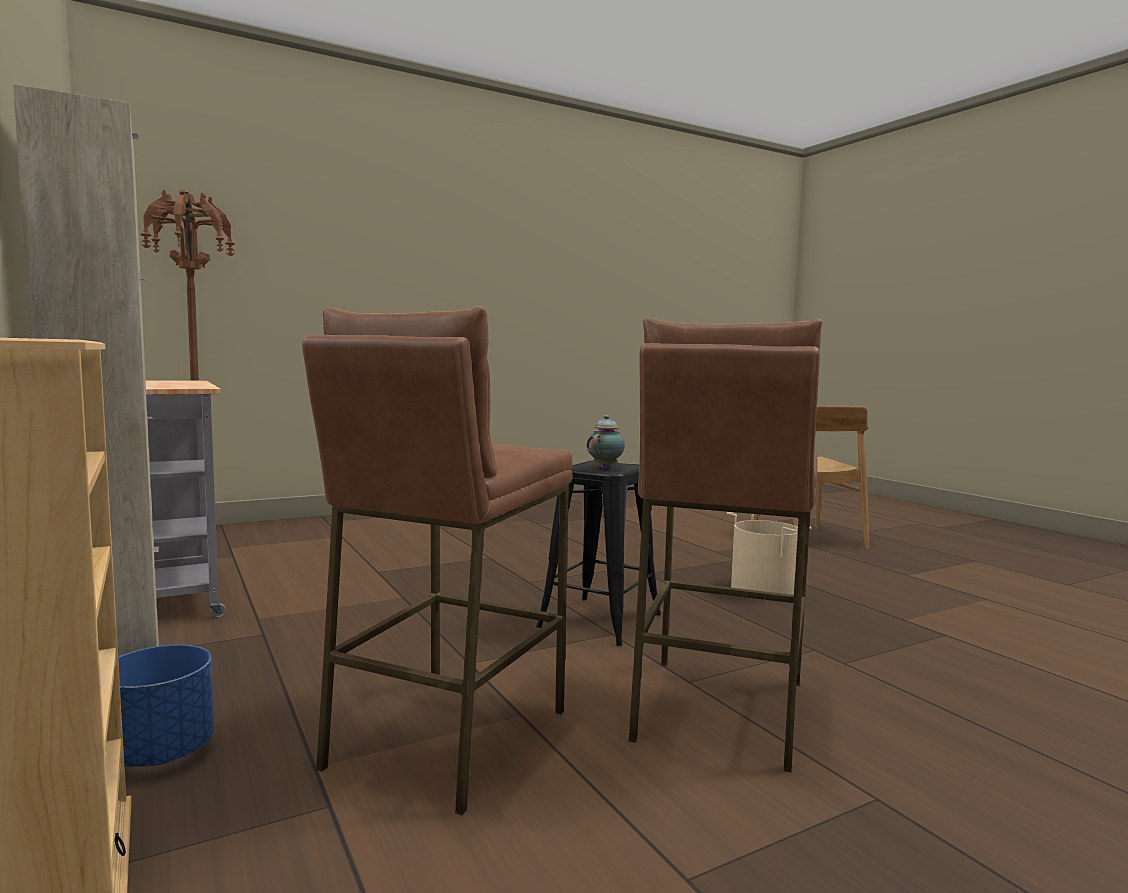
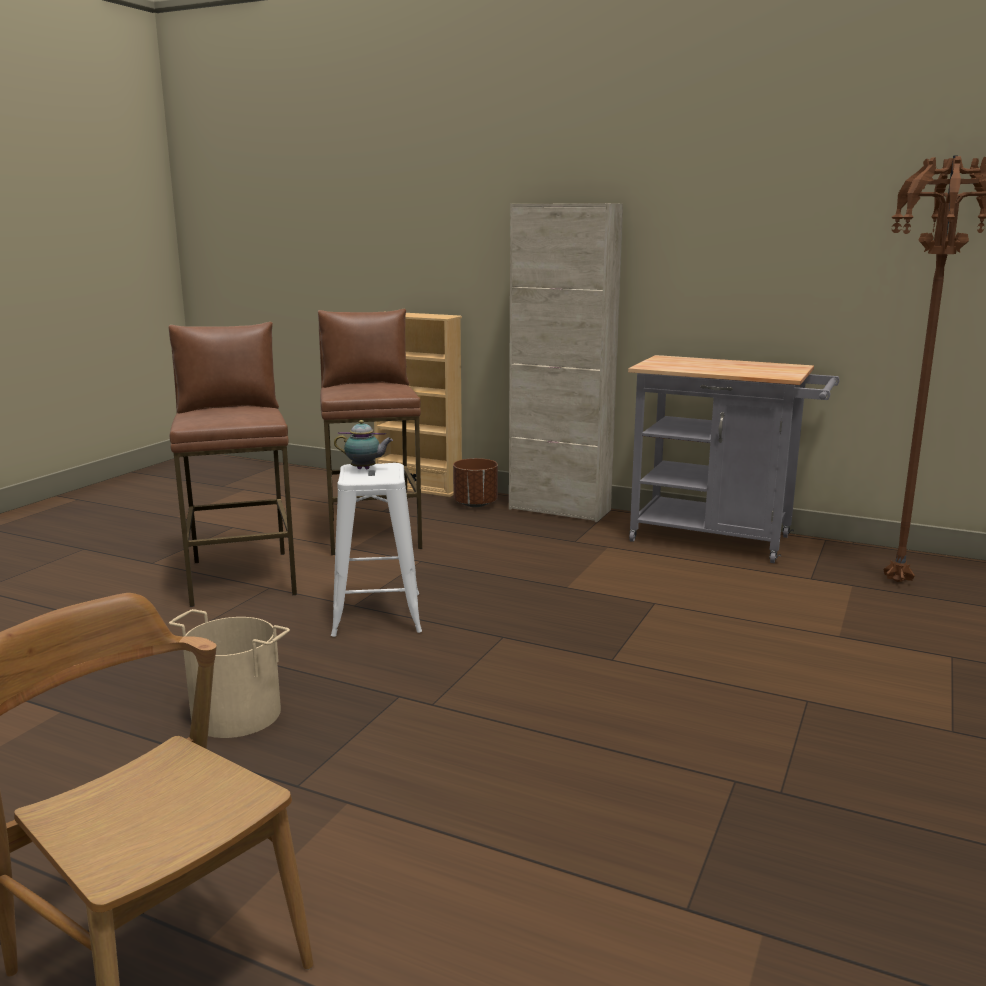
camera: 145 degrees right, 10 degrees up
blue planter [118,645,214,767] -> brown planter [453,458,498,507]
black stool [536,460,661,646] -> white stool [331,463,422,637]
teapot [587,415,625,469] -> teapot turned 75 degrees counterclockwise [334,420,393,469]

